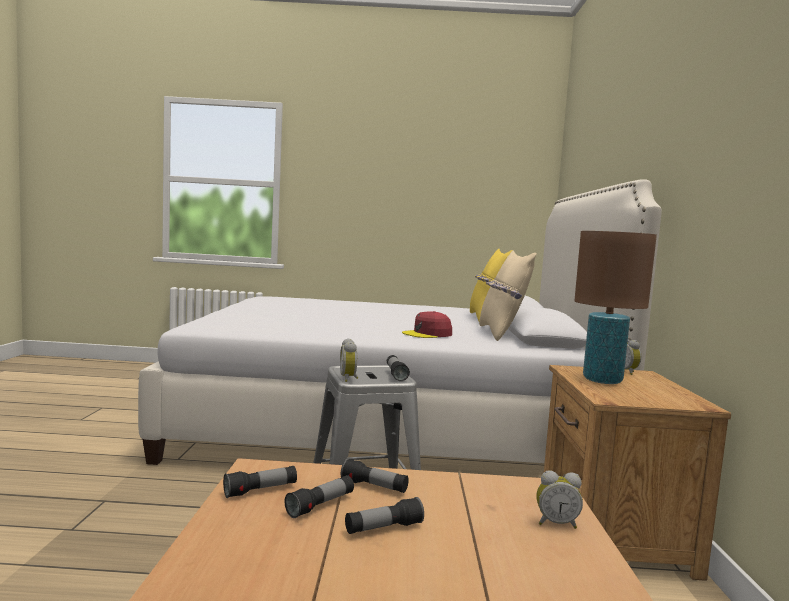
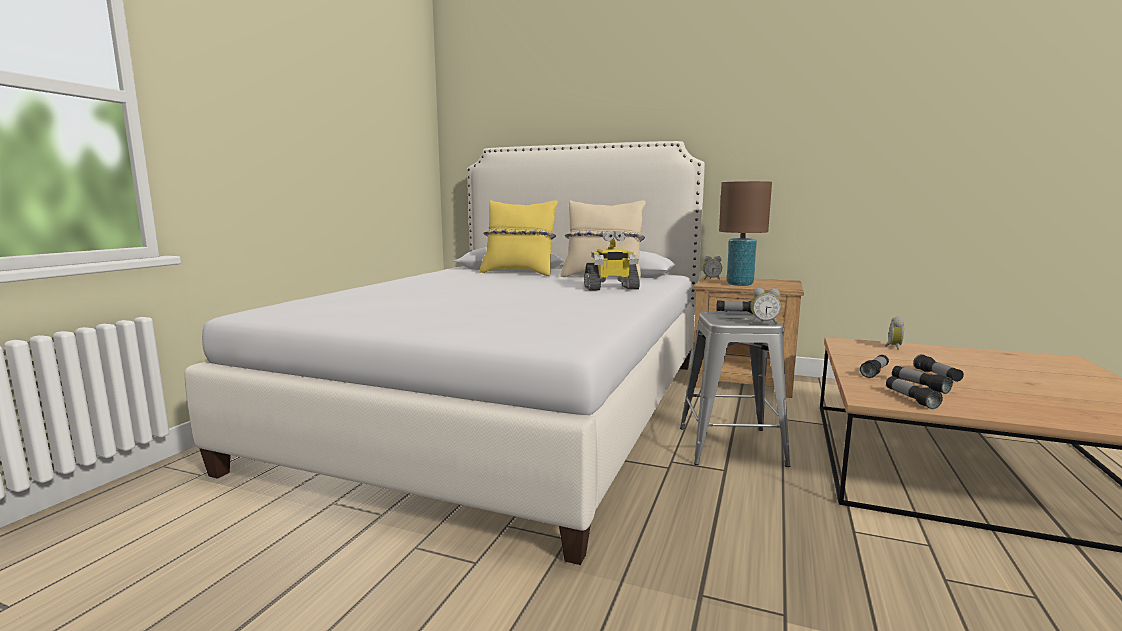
camera: 70 degrees left, 5 degrees up
red cap [402,311,452,338] -> toy robot [584,231,640,290]

